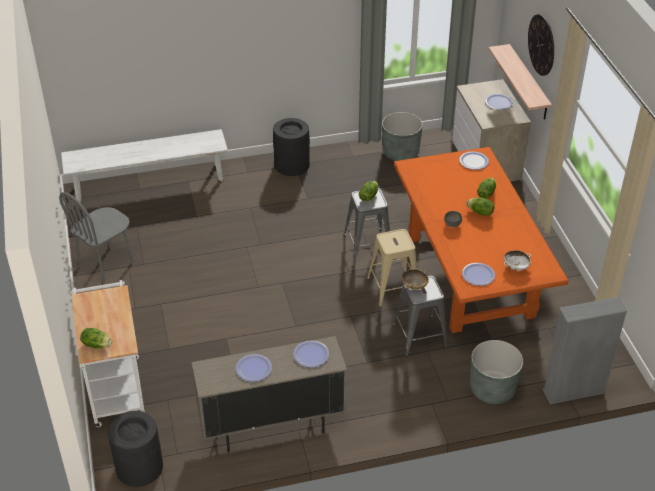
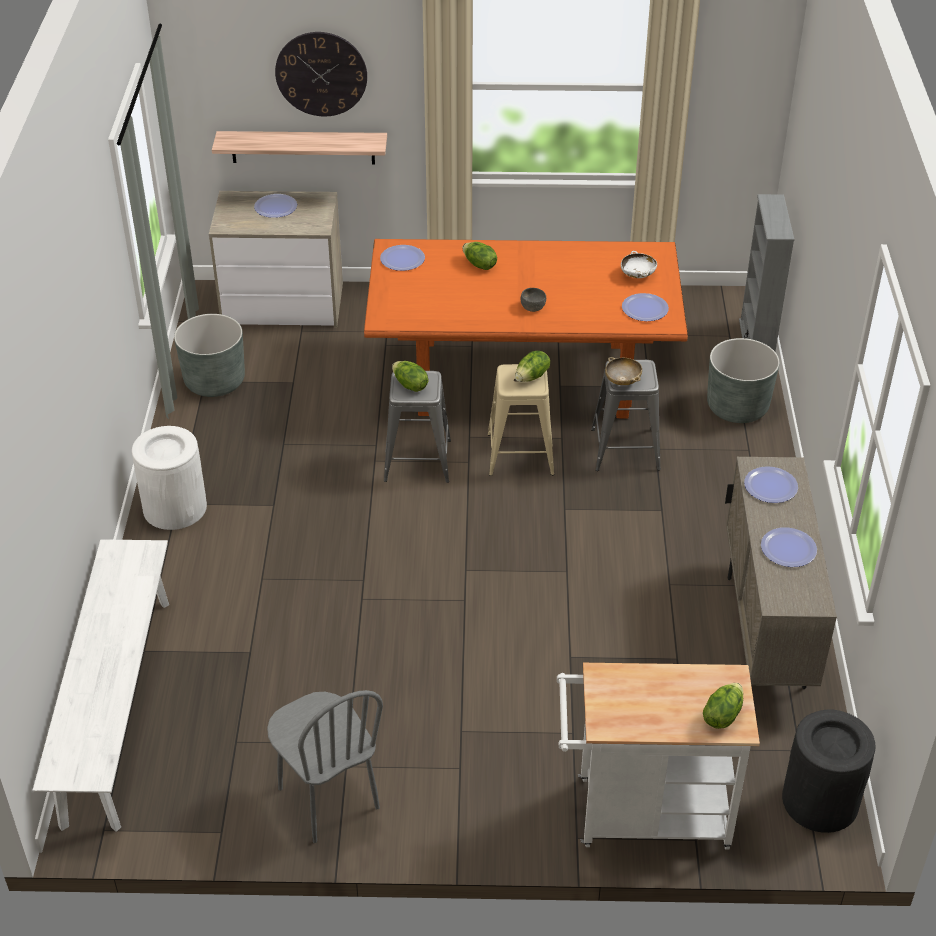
camera: 75 degrees left, 0 degrees up
black trash can [273,118,310,176] -> white trash can [132,426,207,530]
lettuce [467,198,494,216] -> lettuce moved to [515,351,550,382]

